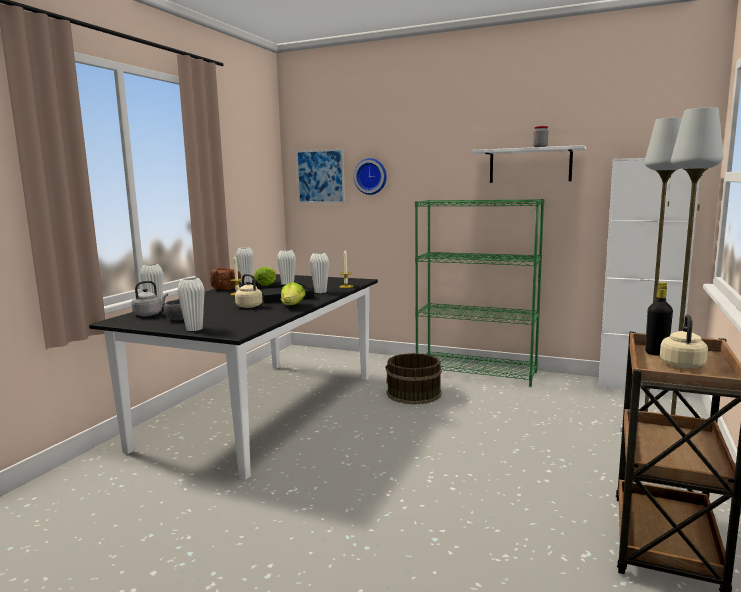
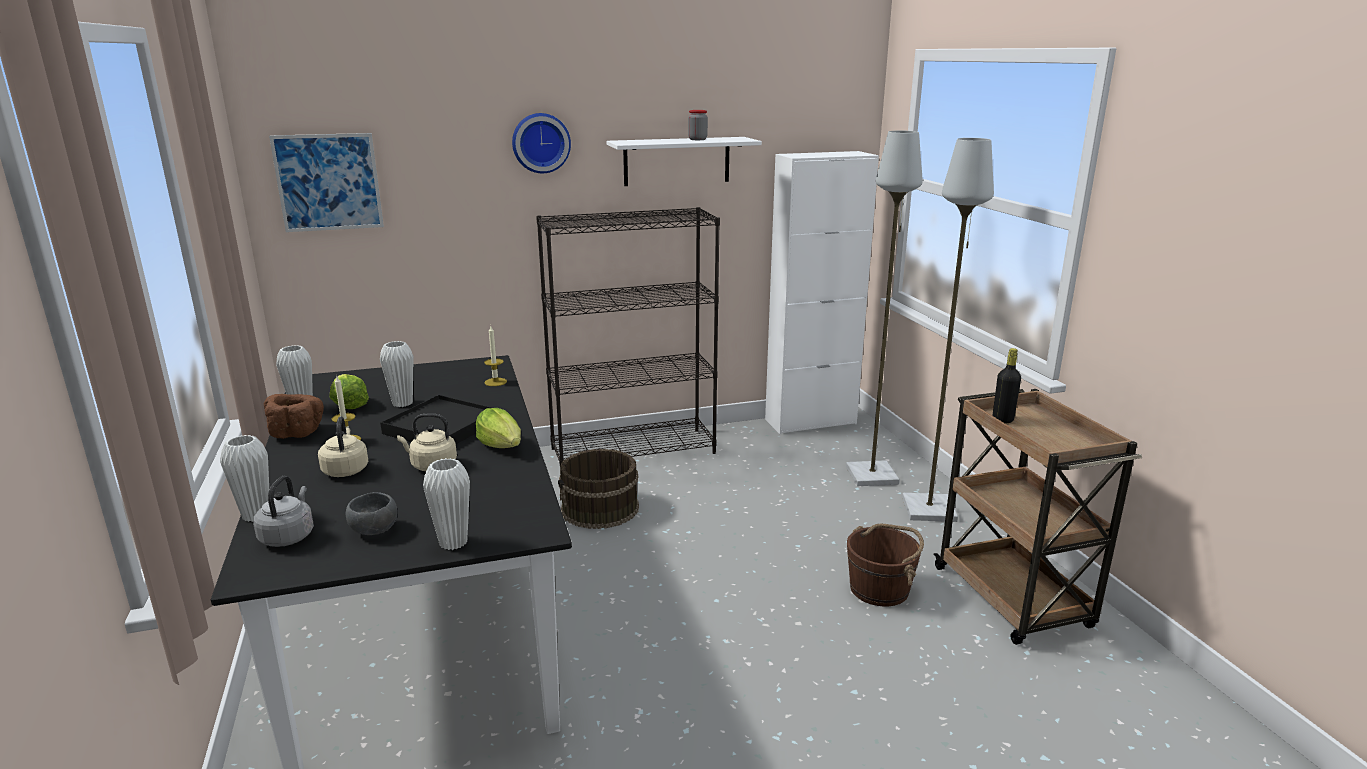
camera: 40 degrees left, 10 degrees up
white vase [310,253,329,293] -> none
wall clock [354,158,387,195] -> wall clock moved to [512,113,571,173]
green bookcase [415,199,544,387] -> black bookcase [536,207,720,466]
beige kettle [660,314,708,368] -> beige kettle moved to [318,416,368,477]
none -> brown bucket [847,524,924,606]

